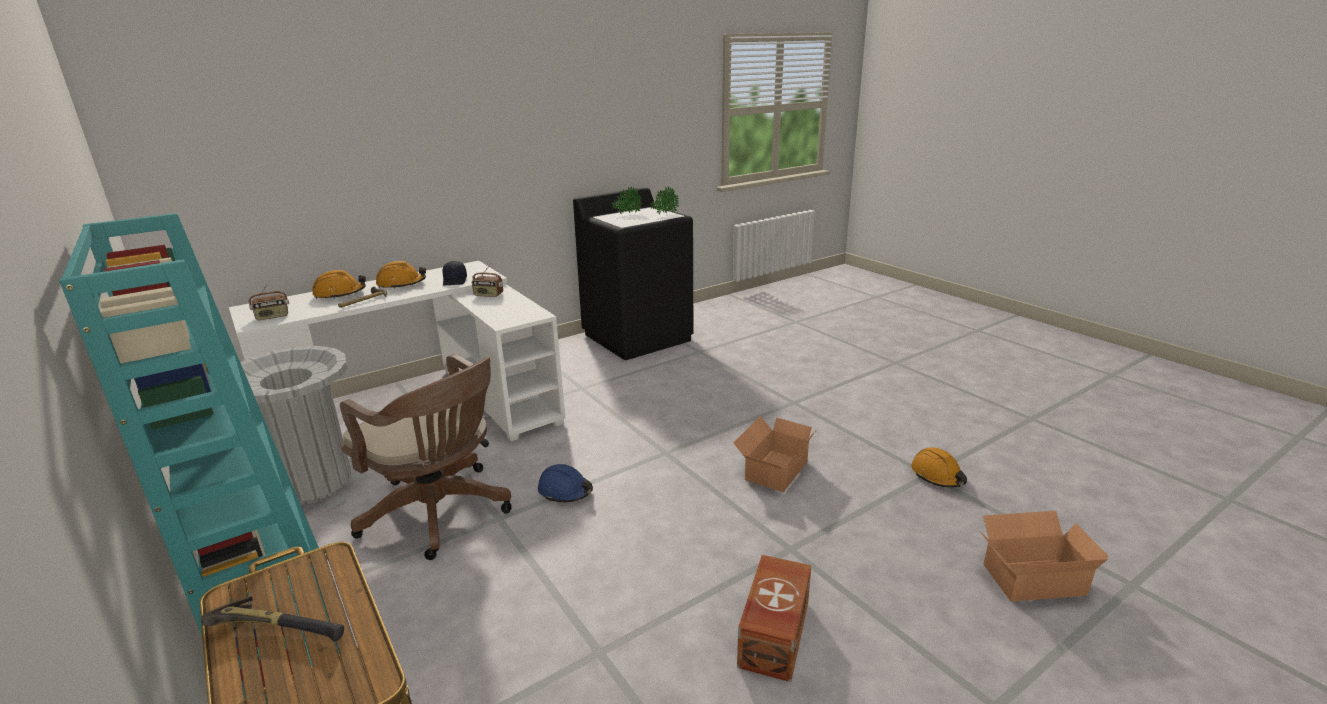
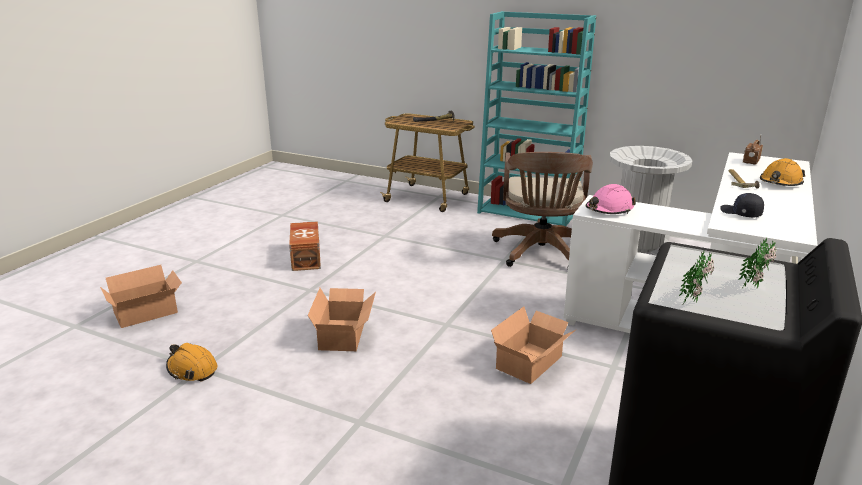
camera: 150 degrees right, 0 degrees up
brown office chair [340,354,512,560] -> brown office chair turned 90 degrees counterclockwise [492,152,593,267]
orange hard hat [376,261,426,289] -> none
radio [472,263,503,297] -> none
blue hard hat [538,464,593,502] -> none
none -> cardboard box [491,306,577,384]
none -> pink hard hat [586,184,636,214]

